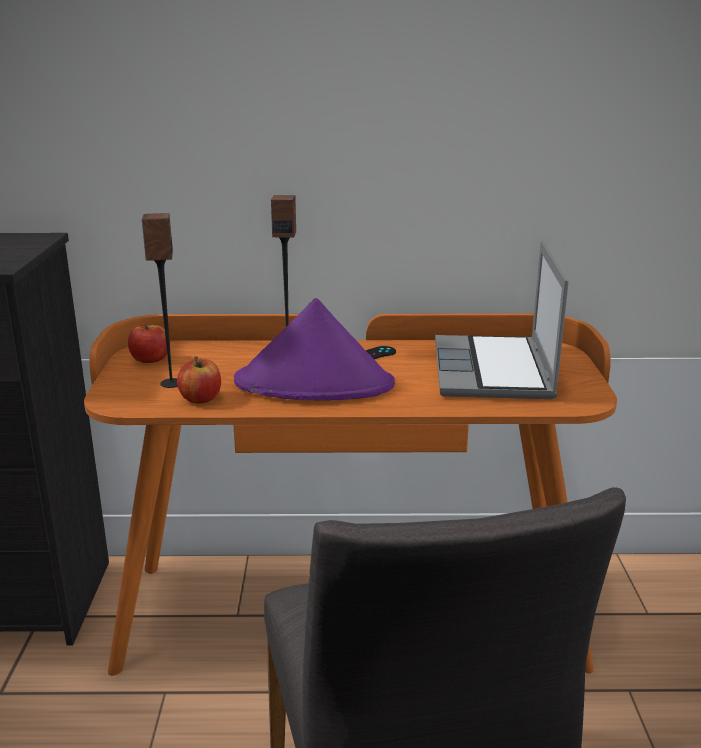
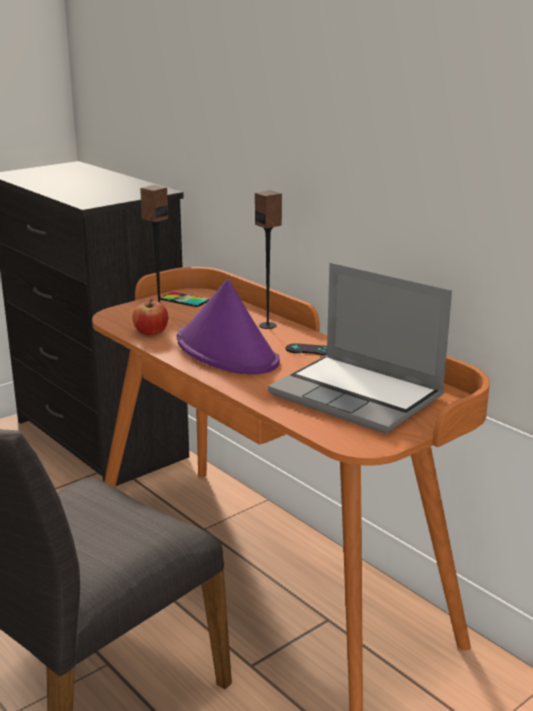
camera: 50 degrees right, 0 degrees up
apple [128,324,170,363] -> phone [160,292,209,307]
laptop [435,241,569,399] -> laptop turned 105 degrees counterclockwise [268,263,452,434]

